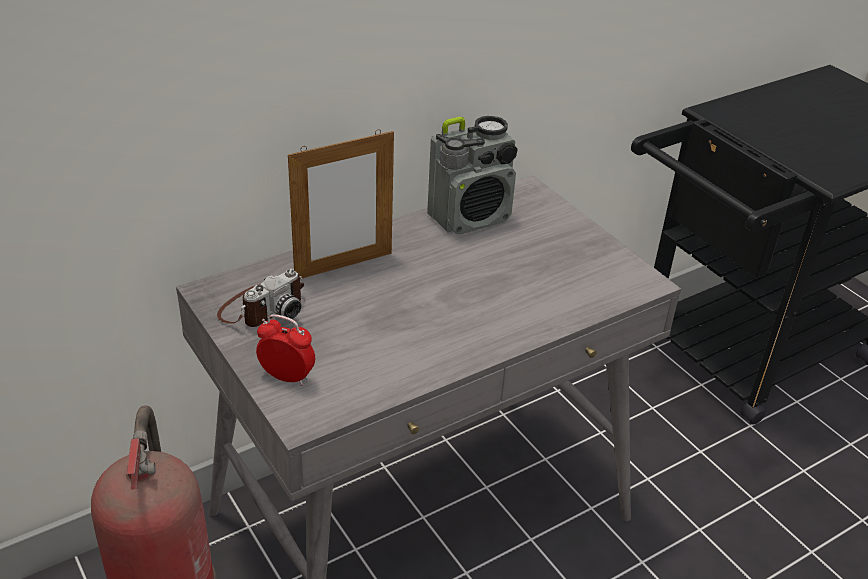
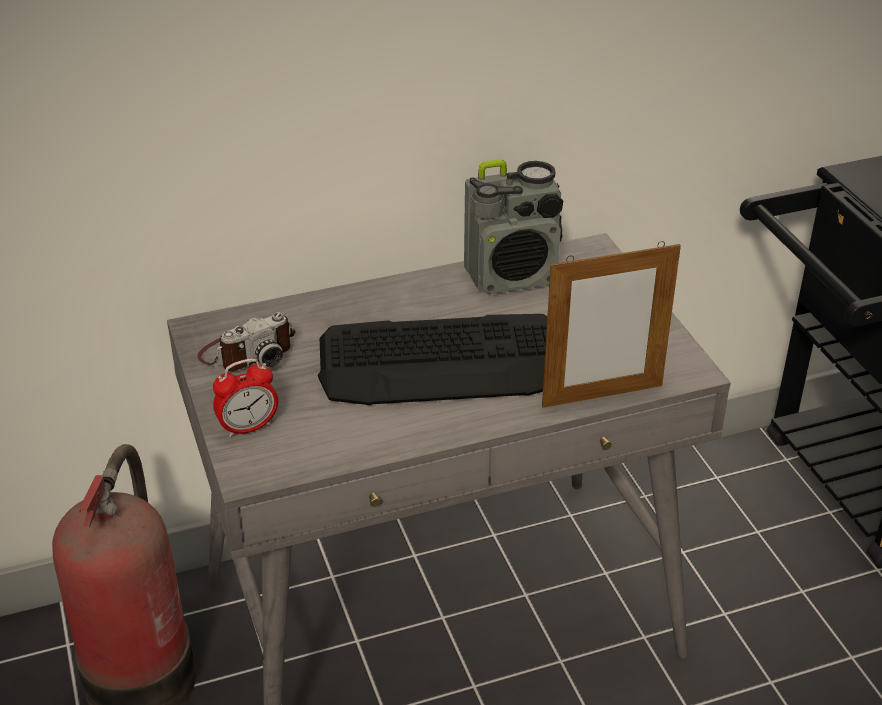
camera: 15 degrees right, 0 degrees up
alarm clock [256,314,315,386] -> alarm clock turned 120 degrees clockwise [213,359,278,438]
picture frame [288,129,394,279] -> picture frame moved to [542,241,681,408]
none -> keyboard [318,314,547,405]

